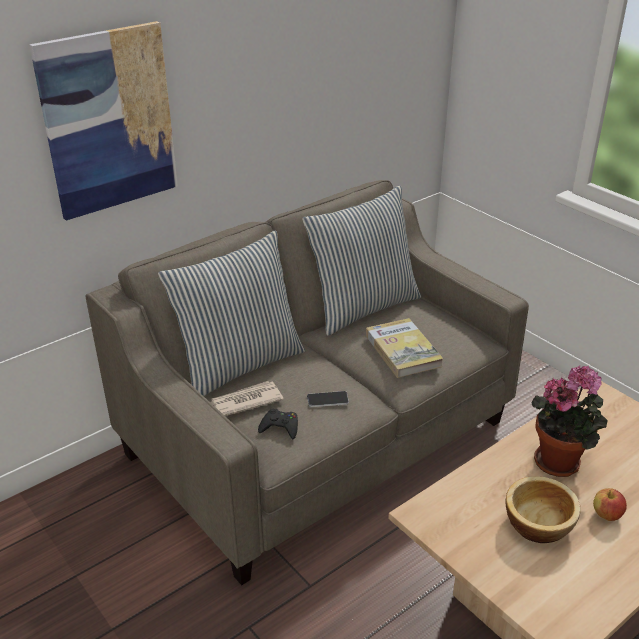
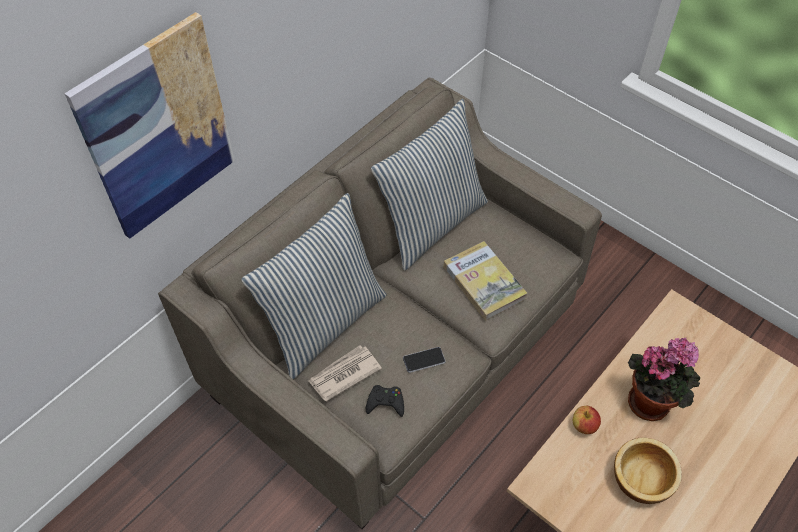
camera: 10 degrees left, 20 degrees up
apple [593,488,627,521] -> apple moved to [573,406,601,434]

